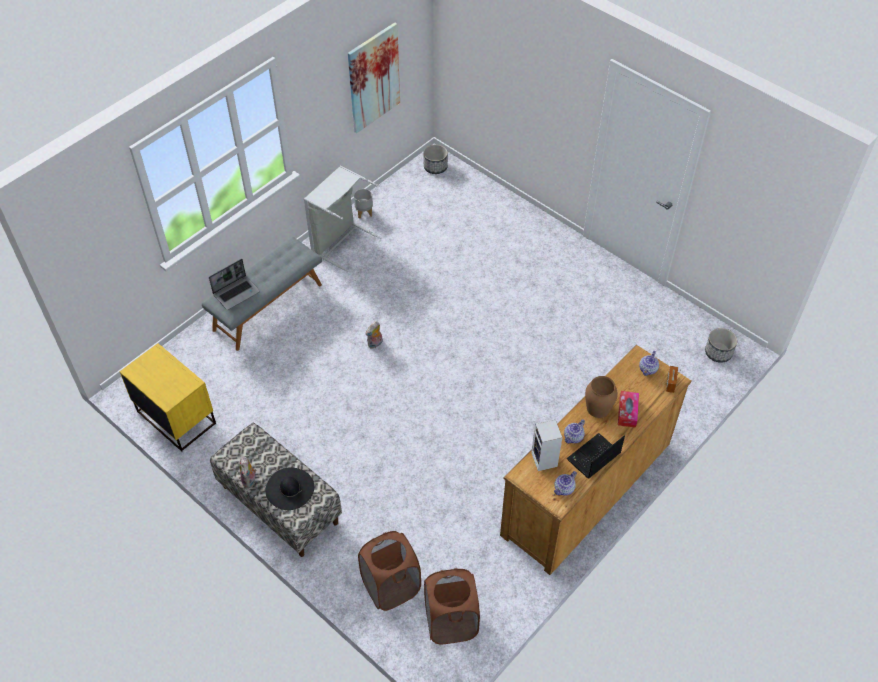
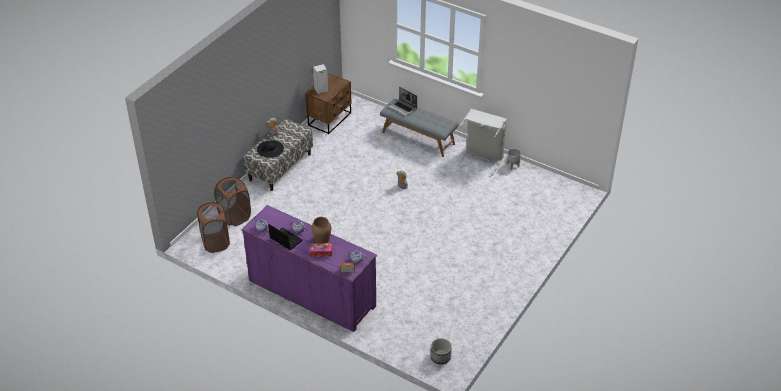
camera: 80 degrees right, 10 degrees down
yellow nightstand [120,343,216,452] -> brown nightstand [305,73,351,134]
picture [348,22,400,133] -> none
planter [423,144,448,174] -> none
brown dresser [500,345,692,575] -> purple dresser [241,205,377,332]
speaker [531,419,562,471] -> speaker moved to [313,64,328,94]

